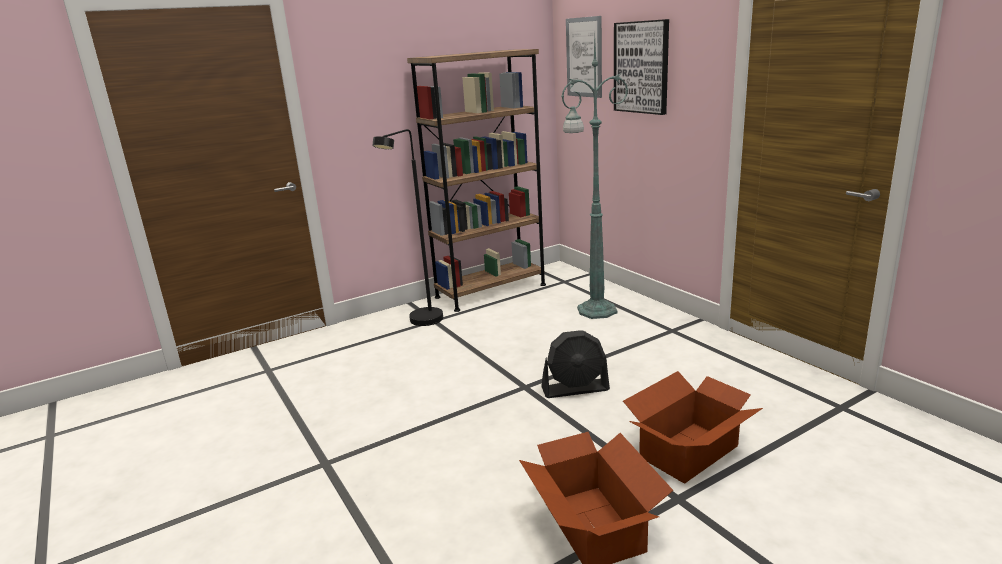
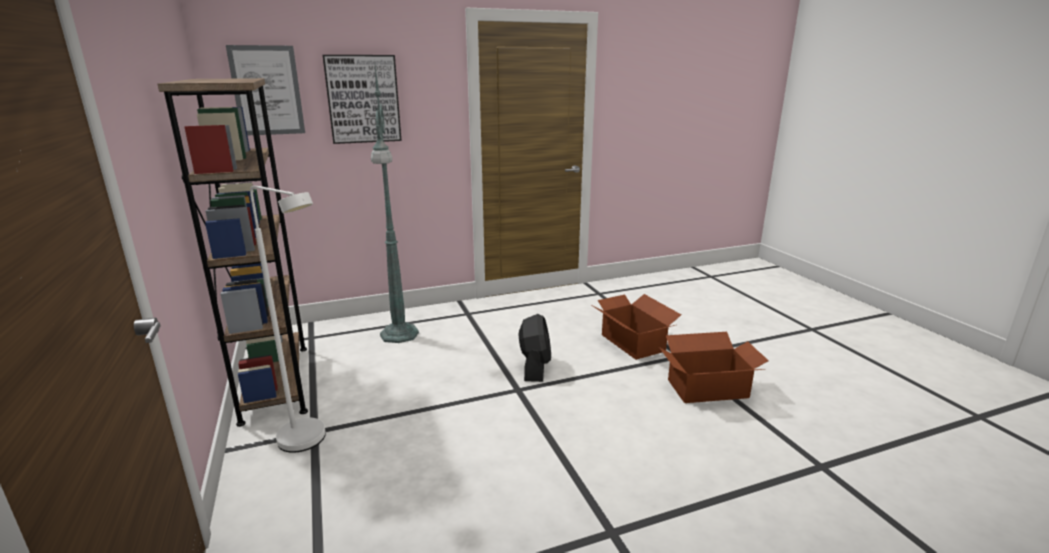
camera: 80 degrees left, 0 degrees up
black floor lamp [372,129,443,326] -> white floor lamp [250,186,326,453]

